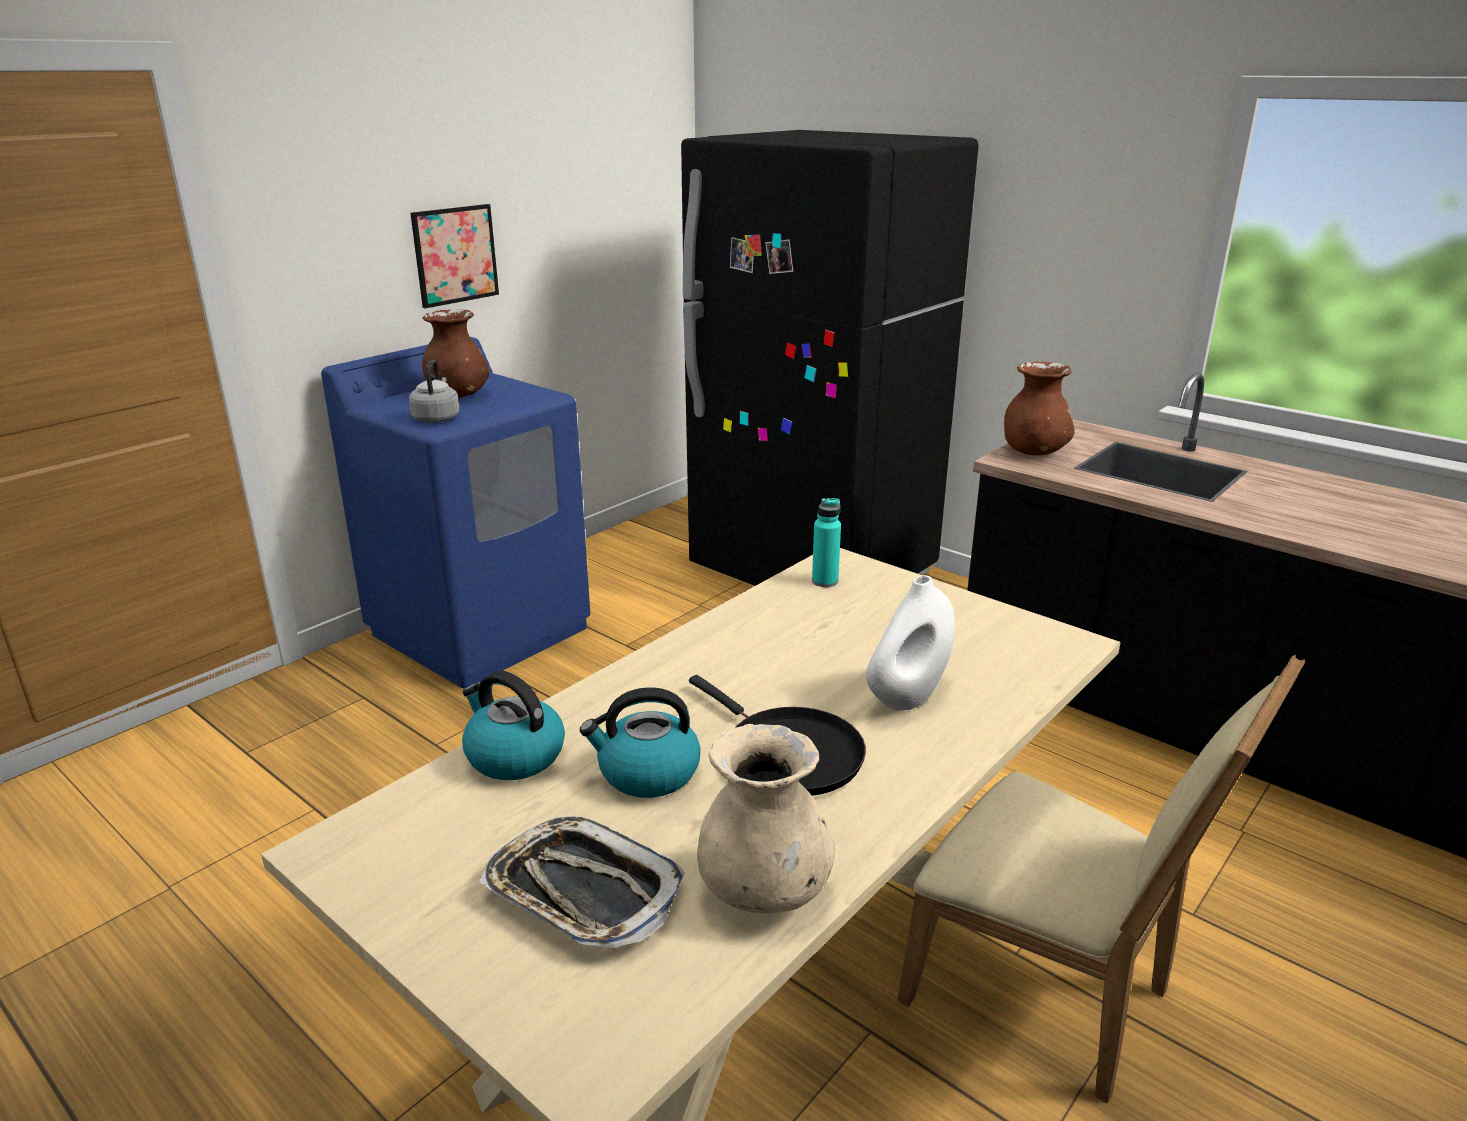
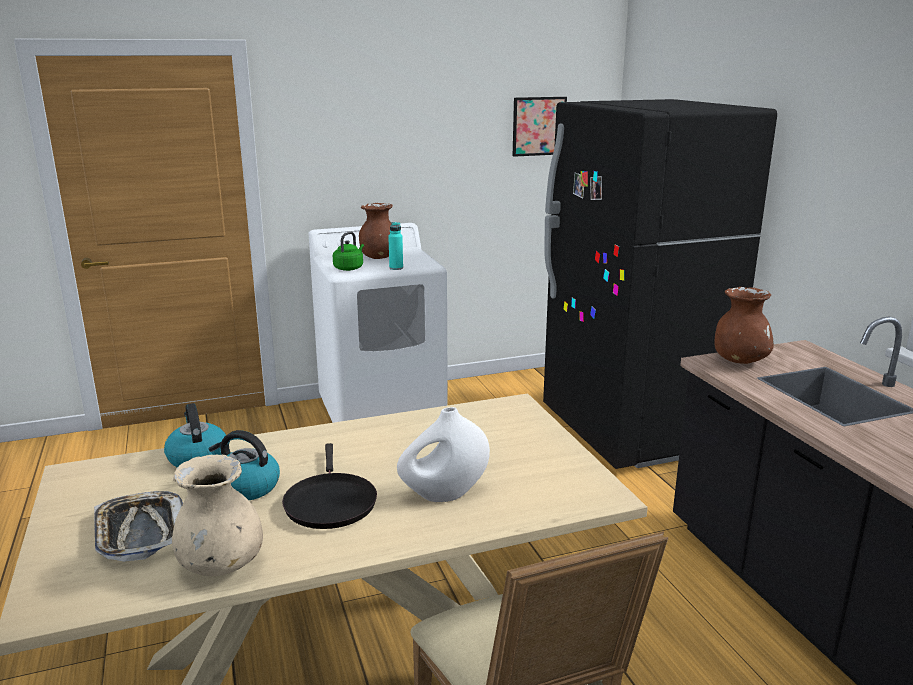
camera: 30 degrees right, 5 degrees down
blue washing machine [321,336,590,689] -> white washing machine [309,223,448,423]
grey kettle [409,360,459,423] -> green kettle [333,232,364,271]
picture [410,204,499,308] -> picture moved to [513,97,567,157]
turquoise bottle [812,498,841,587] -> turquoise bottle moved to [388,222,403,270]

